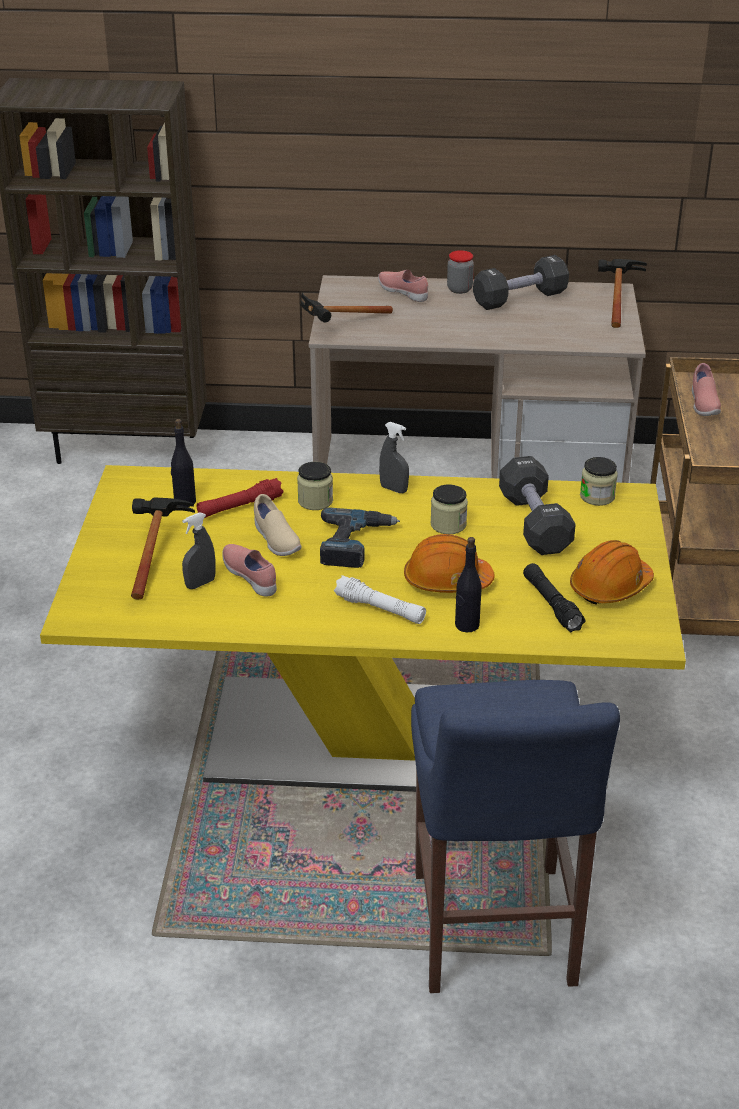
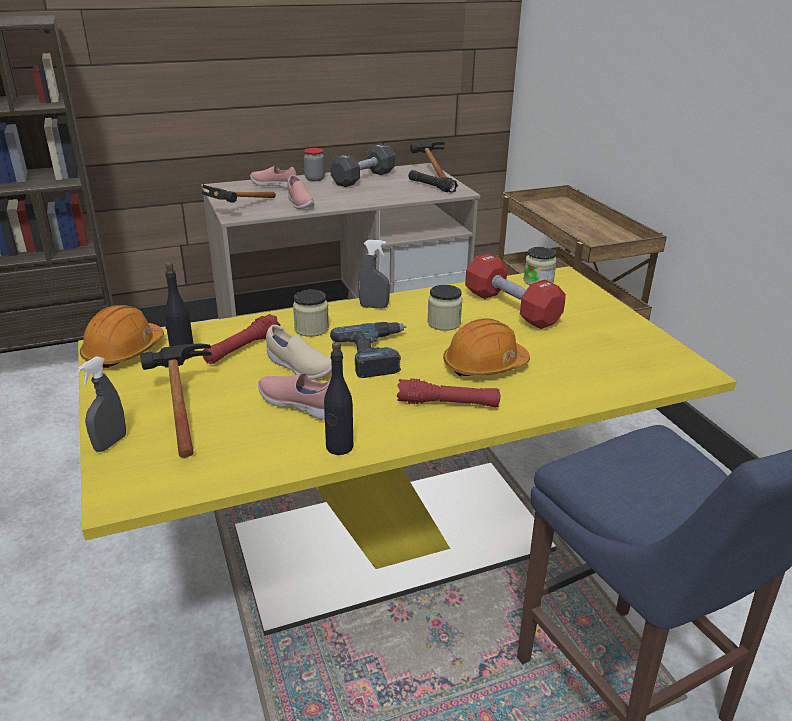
camera: 25 degrees left, 5 degrees down
grey spray bottle [182,512,216,589] -> grey spray bottle moved to [77,356,126,452]
white flashlight [334,575,426,624] -> red flashlight [397,378,500,407]
black bottle [455,537,482,632] -> black bottle moved to [324,342,353,455]
black dumbbell [499,456,576,555] -> red dumbbell [465,253,566,329]
black flashlight [523,563,586,632] -> black flashlight moved to [409,170,458,193]
orange hard hat [570,540,654,605] -> orange hard hat moved to [80,305,164,368]
pink shoe [692,363,721,416] -> pink shoe moved to [287,175,314,209]

